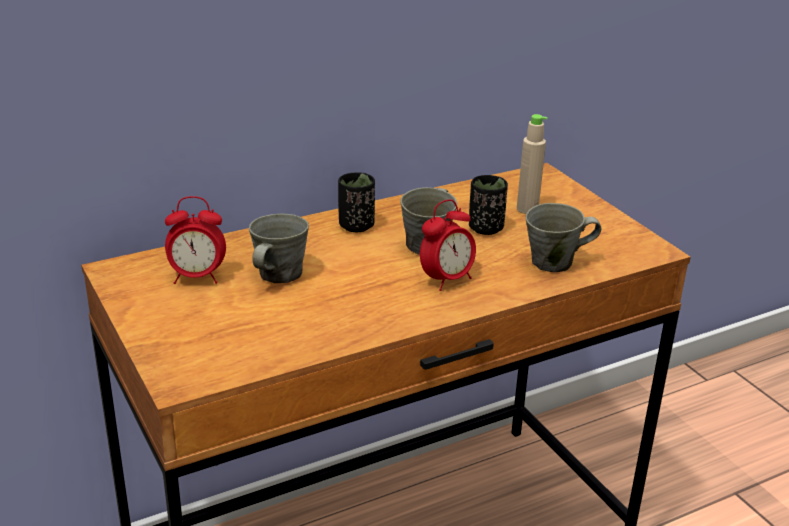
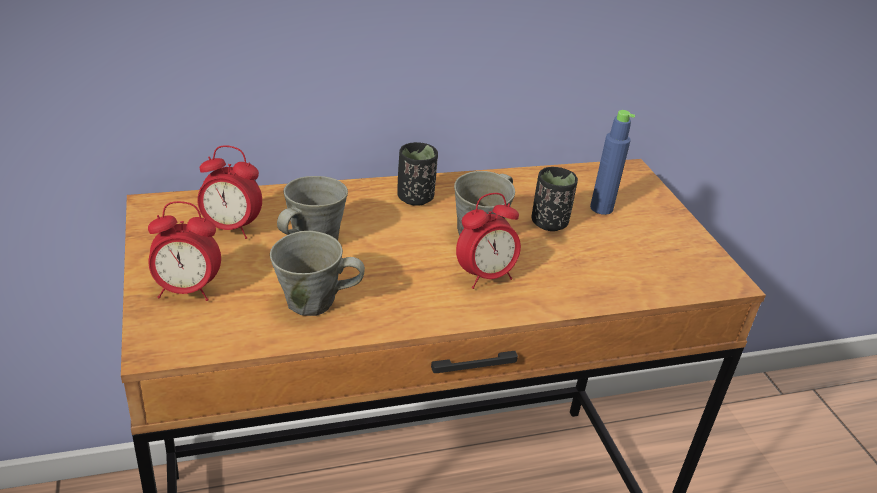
camera: 10 degrees right, 5 degrees up
beige bottle [517,114,547,214] -> blue bottle [590,110,635,215]
grey mug [525,203,601,272] -> grey mug moved to [270,231,365,316]
none -> alarm clock [148,201,221,301]

